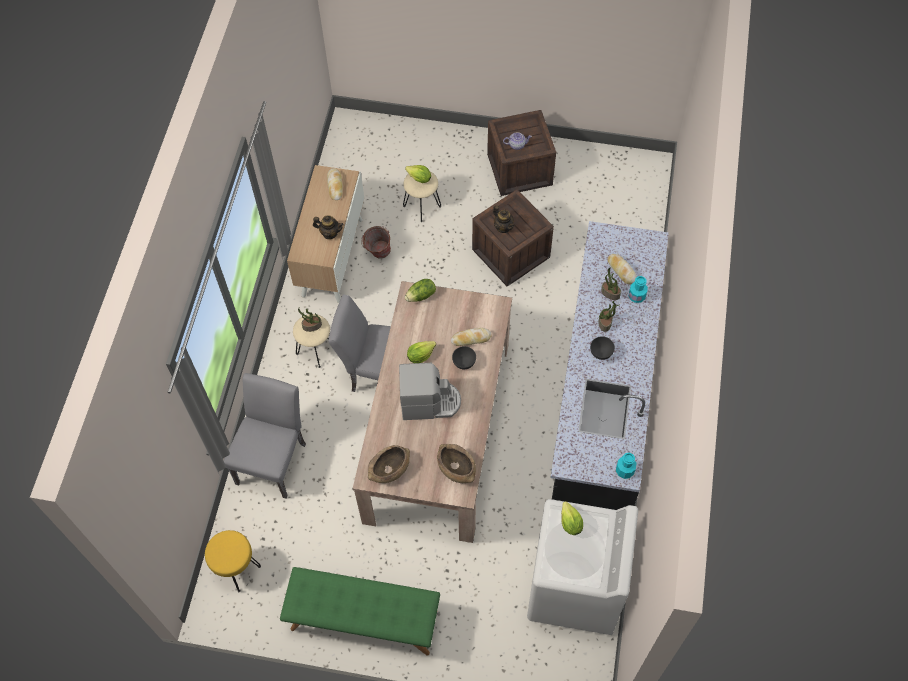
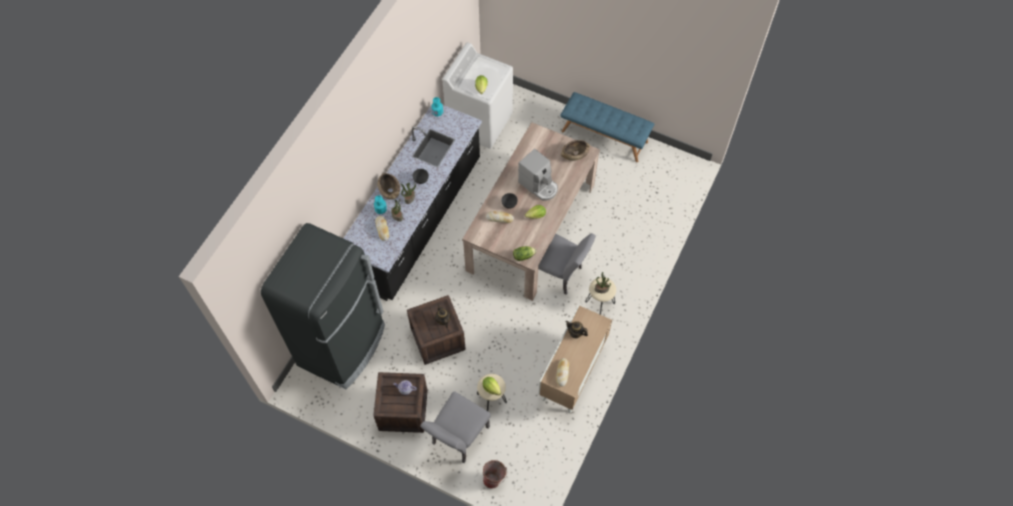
camera: 165 degrees left, 0 degrees up
yellow stool [205,530,261,592] -> none
grey chair [224,373,306,499] -> grey chair moved to [420,391,490,463]
green bench [280,567,440,655] -> blue bench [560,92,654,162]
bucket [361,226,391,258] -> bucket moved to [483,460,507,489]
coffee machine [399,363,461,420] -> coffee machine turned 150 degrees counterclockwise [518,149,558,201]
brown bowl [437,444,476,483] -> brown bowl moved to [378,173,400,200]
none -> black fridge [261,223,385,390]

